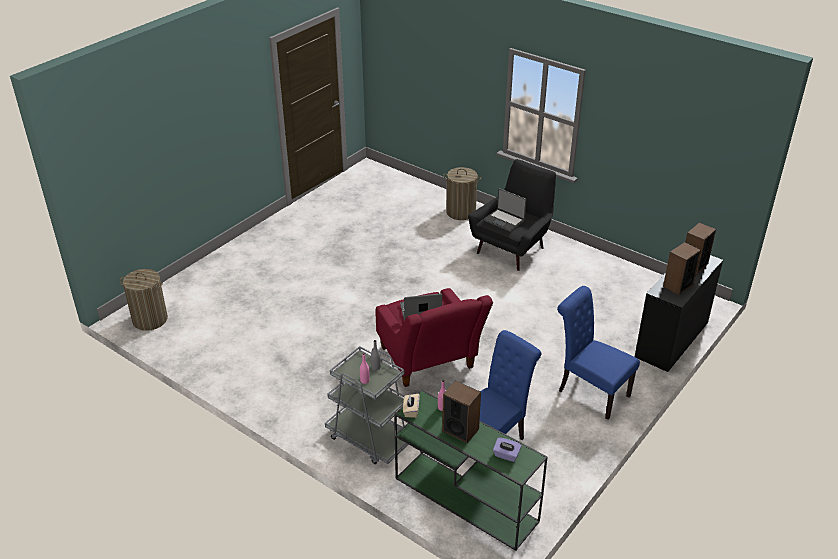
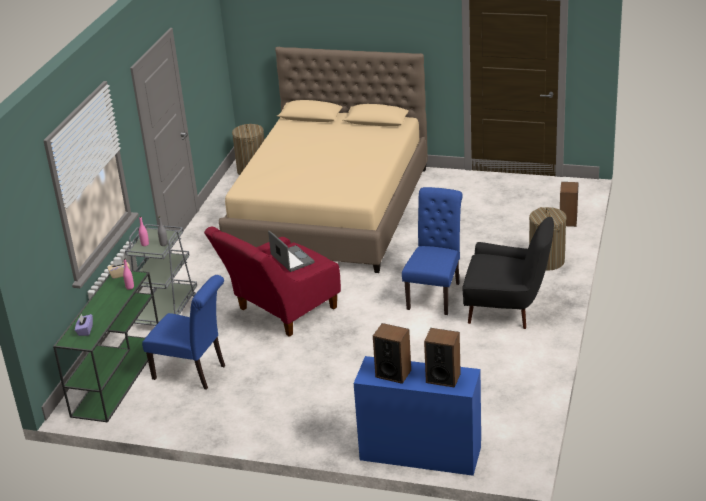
camera: 70 degrees right, 5 degrees down
speaker [442,381,481,443] -> speaker moved to [560,182,579,227]
laptop [484,188,526,232] -> none
blue chair [557,286,640,419] -> blue chair moved to [402,187,463,315]
black desk [635,255,723,372] -> blue desk [354,356,481,476]
none -> beige bed [219,47,428,273]

